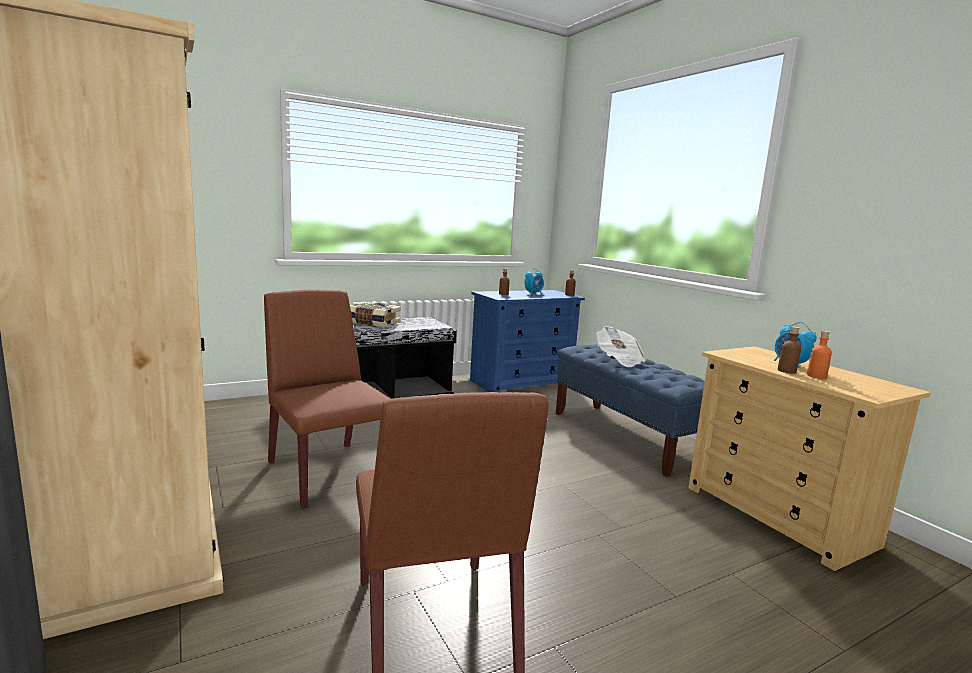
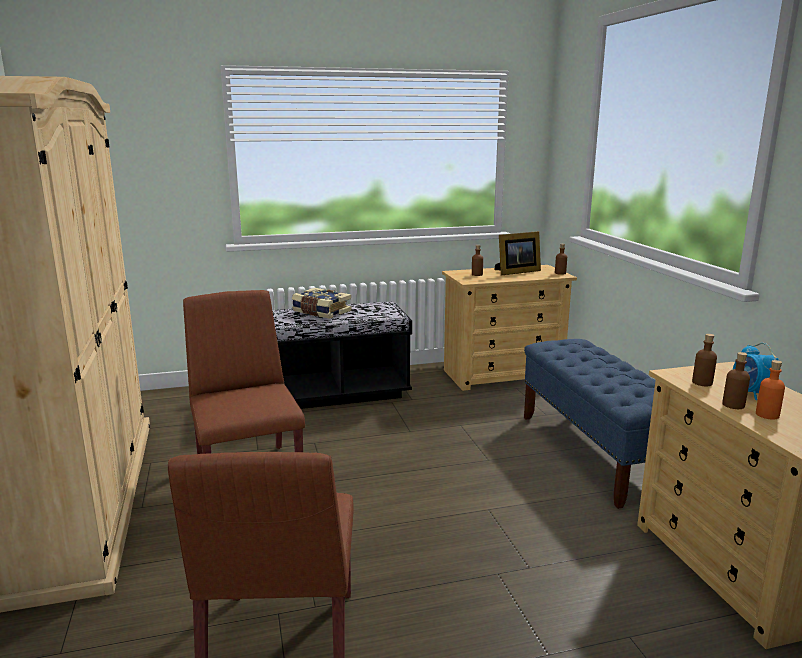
camera: 15 degrees right, 5 degrees up
blue dresser [470,290,585,393] -> beige dresser [442,265,577,391]
alarm clock [525,268,544,294] -> picture frame [494,231,541,275]
newspaper [596,326,646,367] -> none
none -> brown bottle [692,334,717,386]

